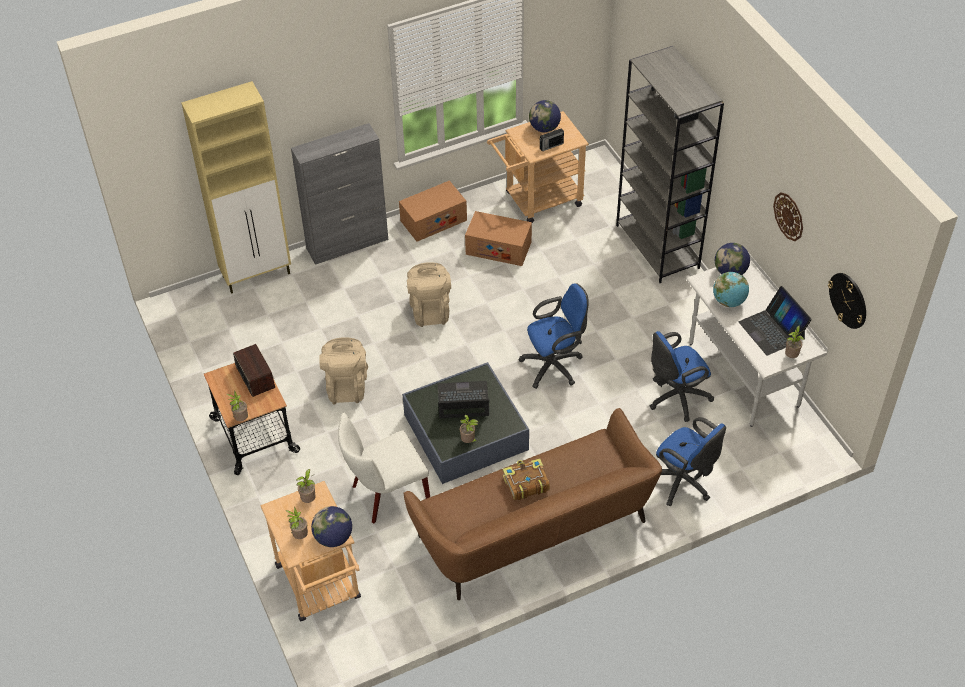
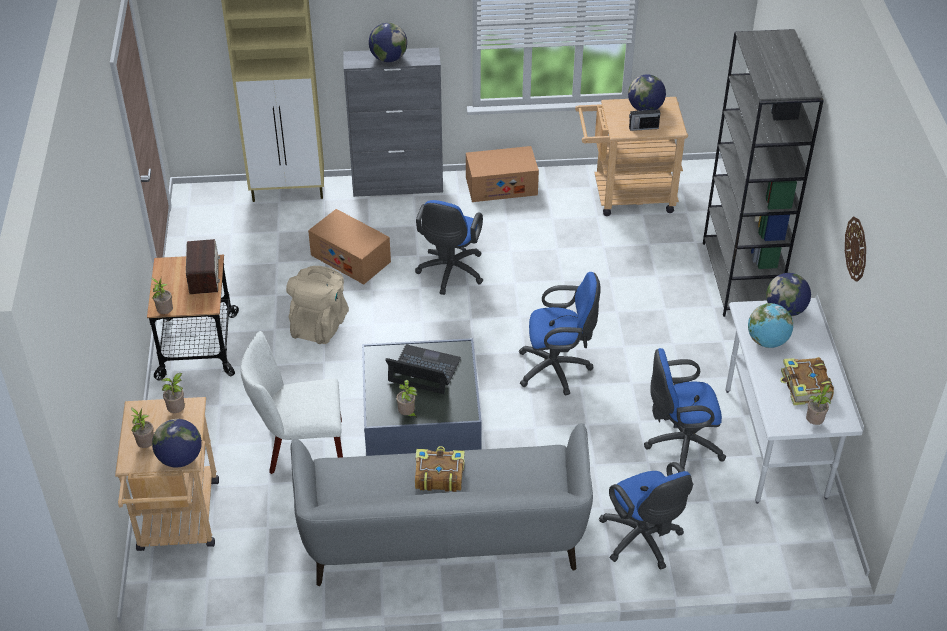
camera: 20 degrees right, 5 degrees down
brown sofa [404,408,662,600] -> grey sofa [290,423,593,586]
beige backpack [407,262,451,327] -> blue office chair [415,200,483,295]
cardboard box [465,211,532,266] -> cardboard box moved to [308,209,391,284]
laptop [739,286,812,356] -> book [780,357,834,405]
wall clock [828,273,866,329] -> none
none -> globe [369,23,407,62]

